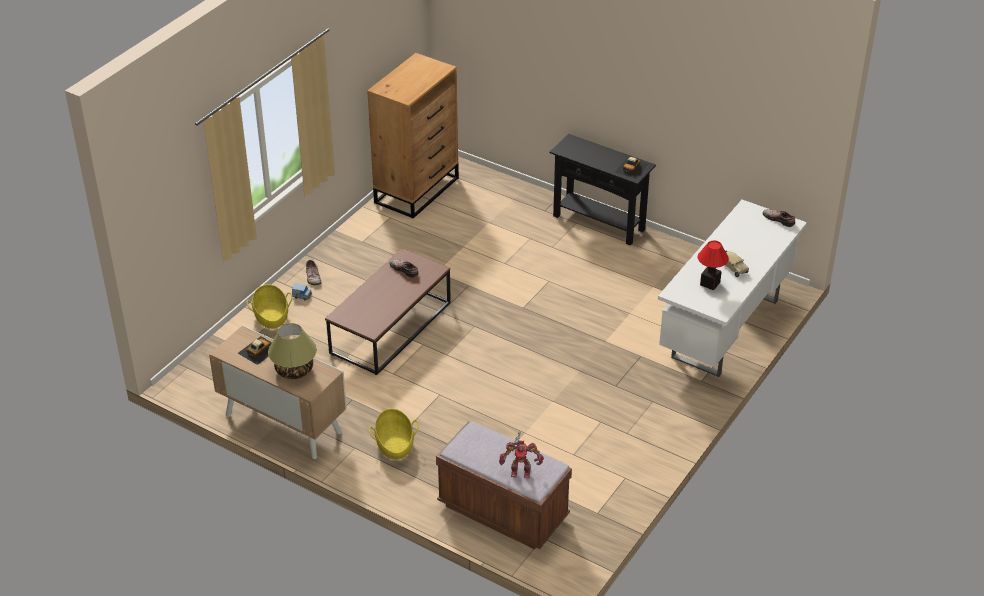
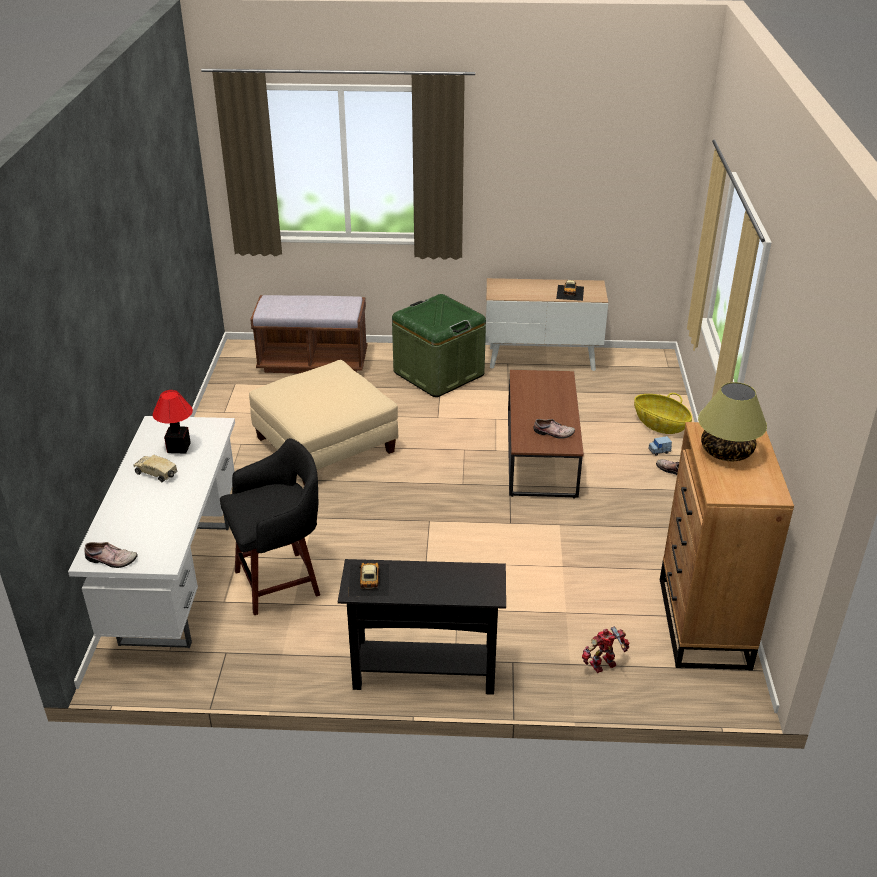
camera: 150 degrees right, 5 degrees down
table lamp [268,323,317,379] -> table lamp moved to [698,382,767,461]
basket [369,408,419,460] -> green storage box [392,294,486,397]
toy robot [499,431,544,478] -> toy robot moved to [582,626,630,673]
none -> black stool [220,438,320,615]
none -> beige ottoman [249,360,398,486]

